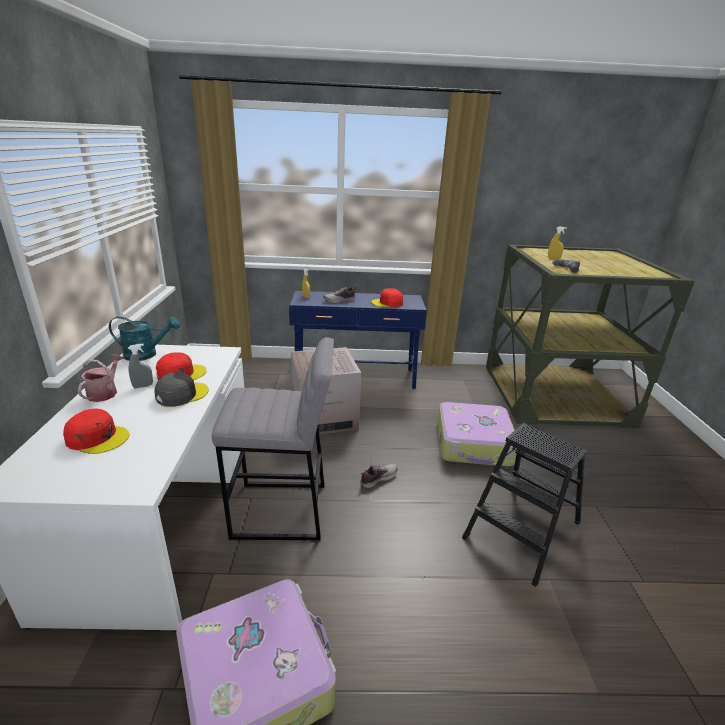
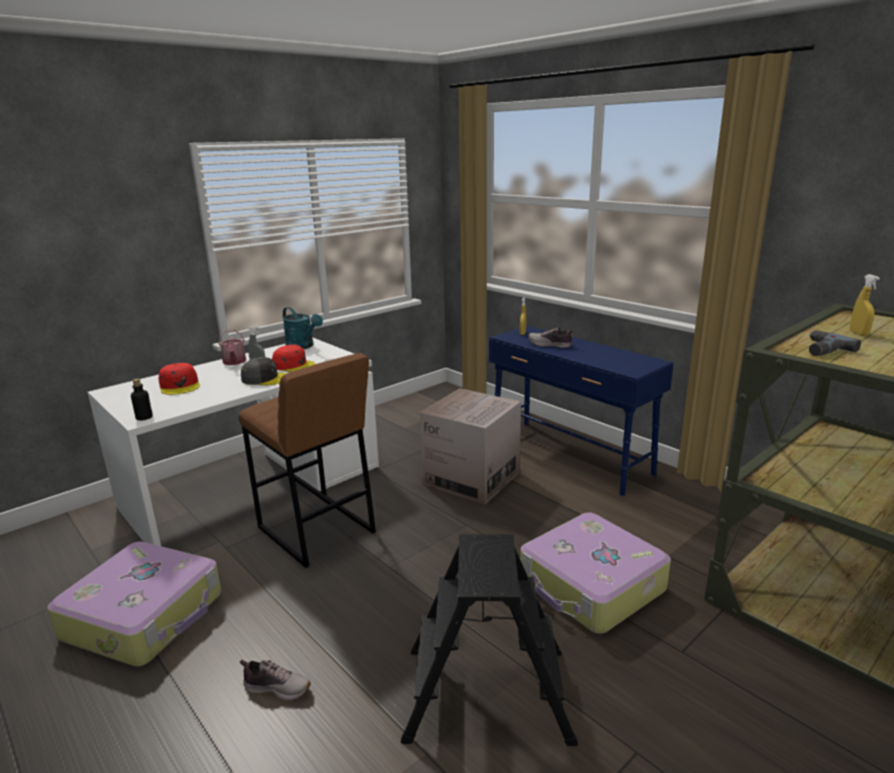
camera: 50 degrees right, 5 degrees down
watering can [78,354,123,402] -> watering can turned 105 degrees clockwise [218,329,246,365]
grey stool [212,337,334,540] -> brown stool [239,353,376,568]
shoe [360,464,398,488] -> shoe moved to [240,660,311,701]
red cap [371,288,403,307] -> none
none -> bottle [131,379,153,420]

